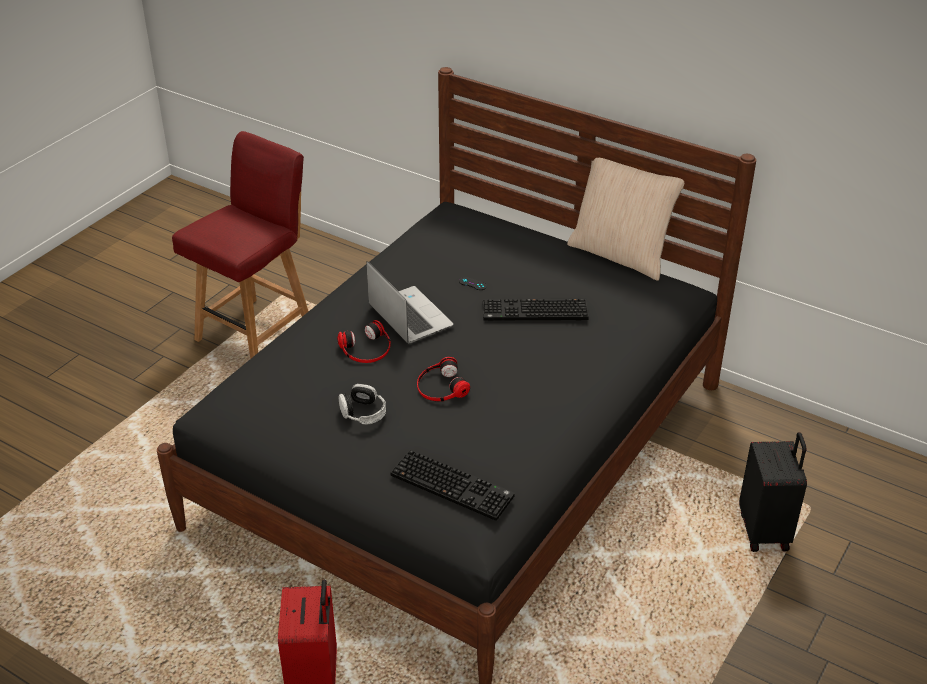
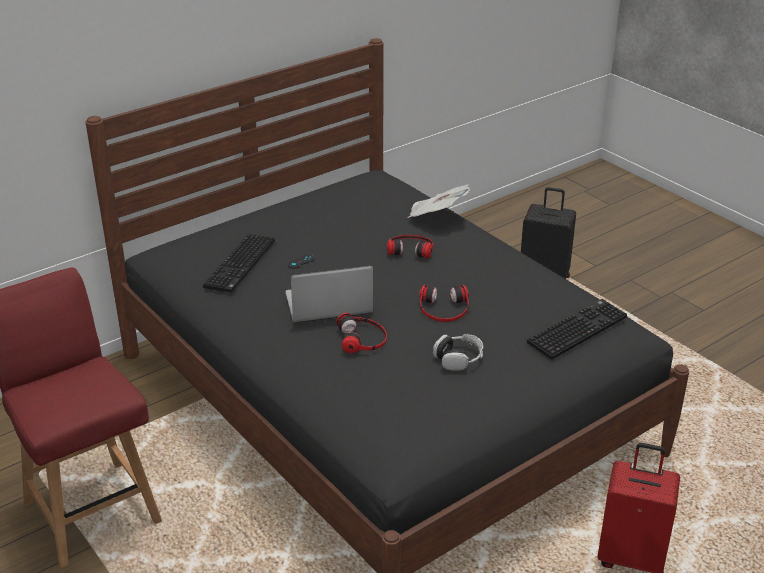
camera: 70 degrees left, 5 degrees down
keyboard [483,299,589,321] -> keyboard moved to [203,234,275,293]
beige pillow [567,158,684,281] -> none
none -> headphones [387,235,434,258]
none -> newspaper [408,184,470,218]

